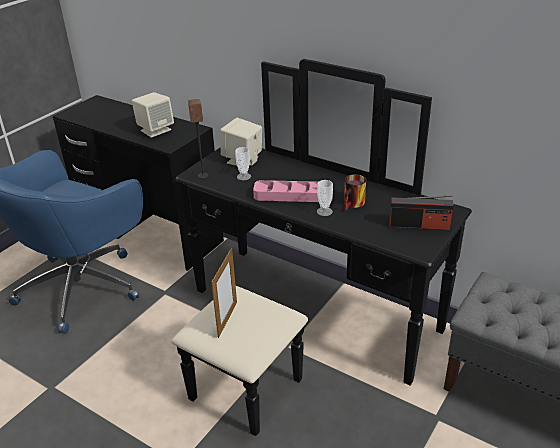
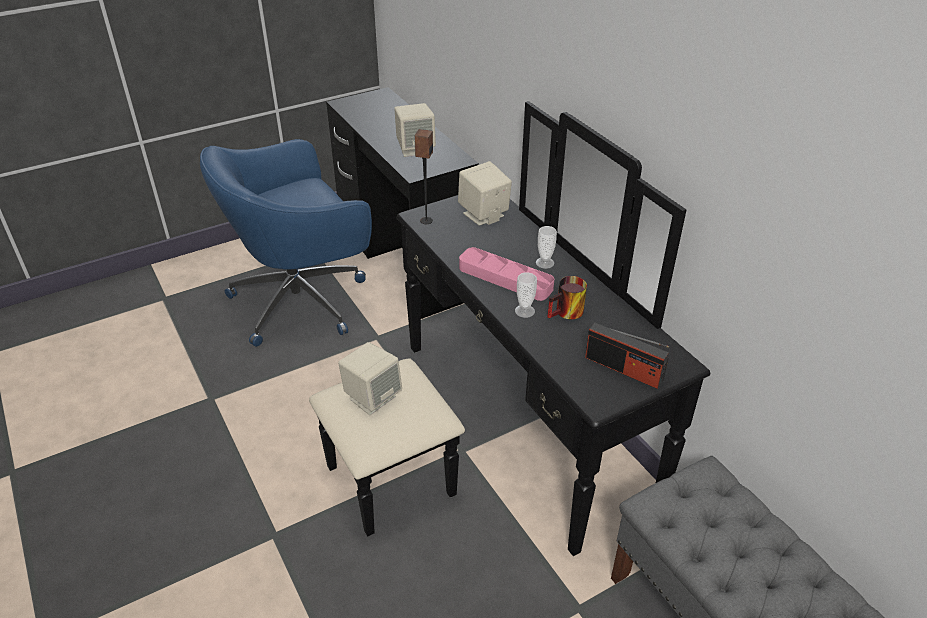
camera: 25 degrees right, 5 degrees up
picture frame [211,248,237,338] -> beige speaker [338,342,402,415]
cup [235,147,251,180] -> cup moved to [536,226,557,269]

